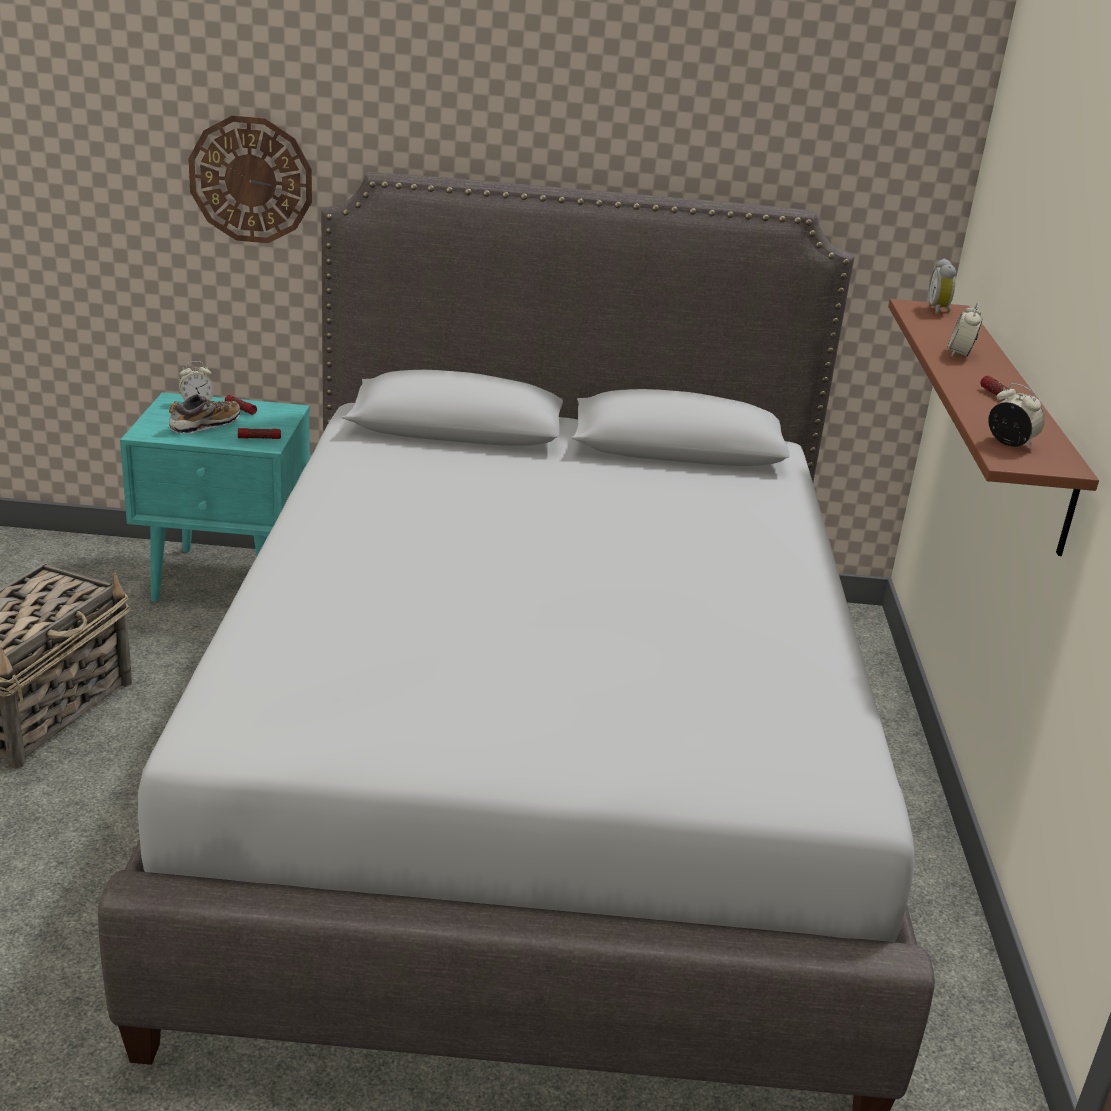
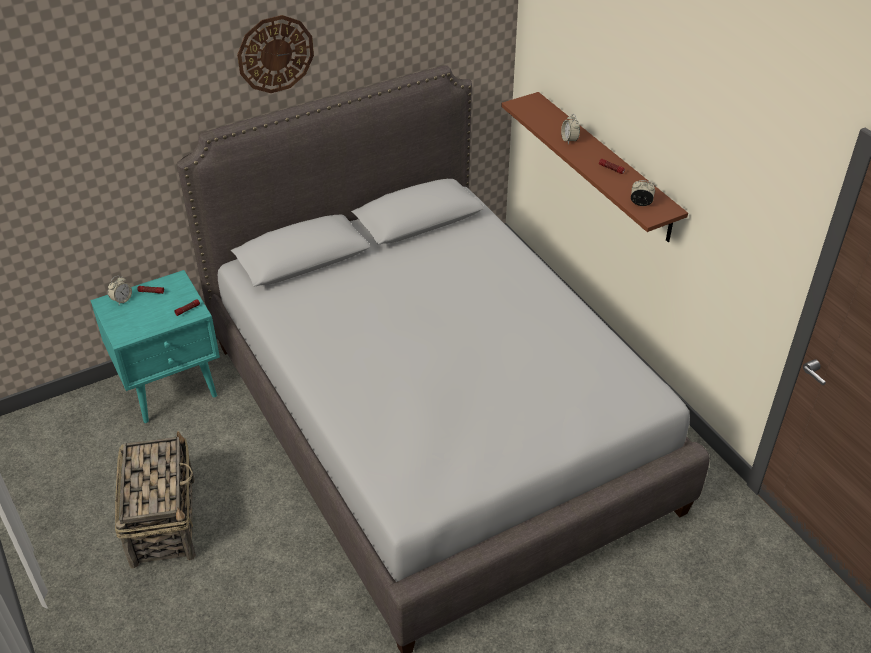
camera: 30 degrees left, 15 degrees up
shoe [169,393,240,433] -> none
wall clock [188,115,312,243] -> wall clock moved to [237,15,314,93]
alarm clock [928,259,956,315] -> none

